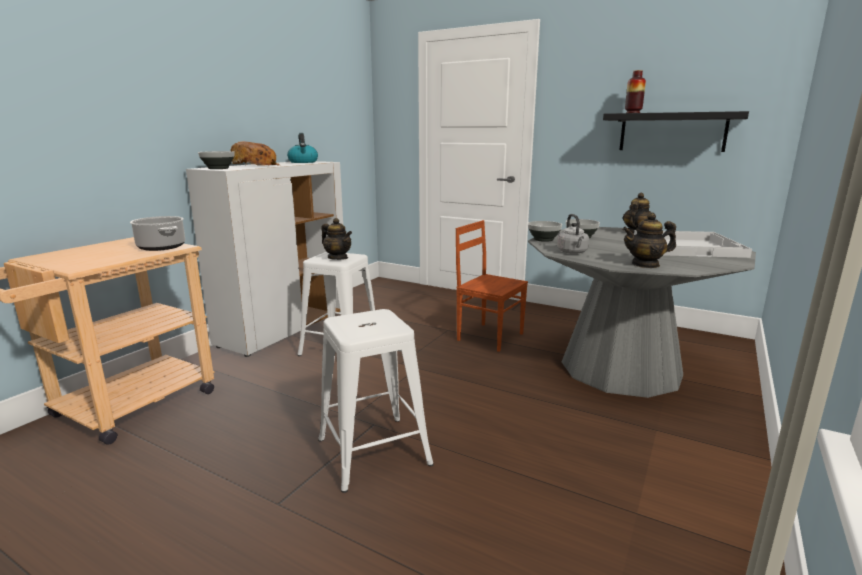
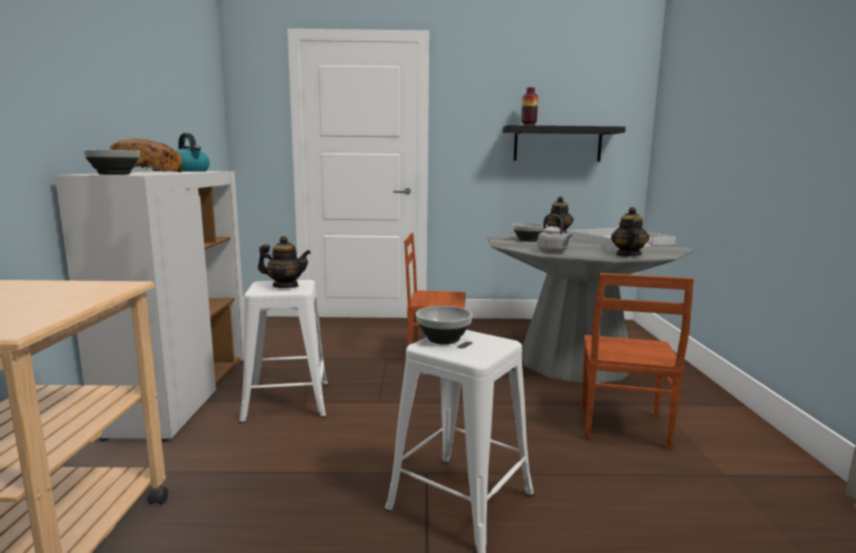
camera: 30 degrees left, 5 degrees down
cooking pot [130,216,185,251] -> none
bowl [528,221,562,242] -> bowl moved to [416,306,472,344]
teapot [622,212,676,268] -> teapot turned 135 degrees clockwise [611,207,649,256]
none -> brown chair [581,273,694,450]

